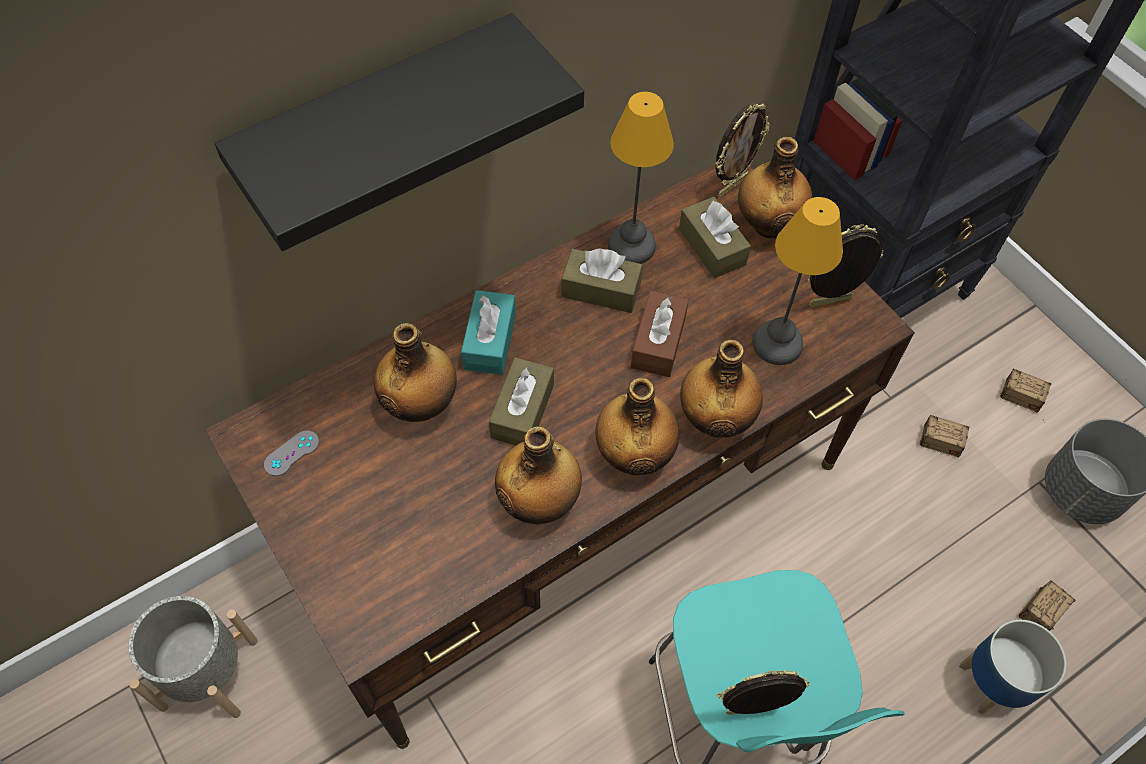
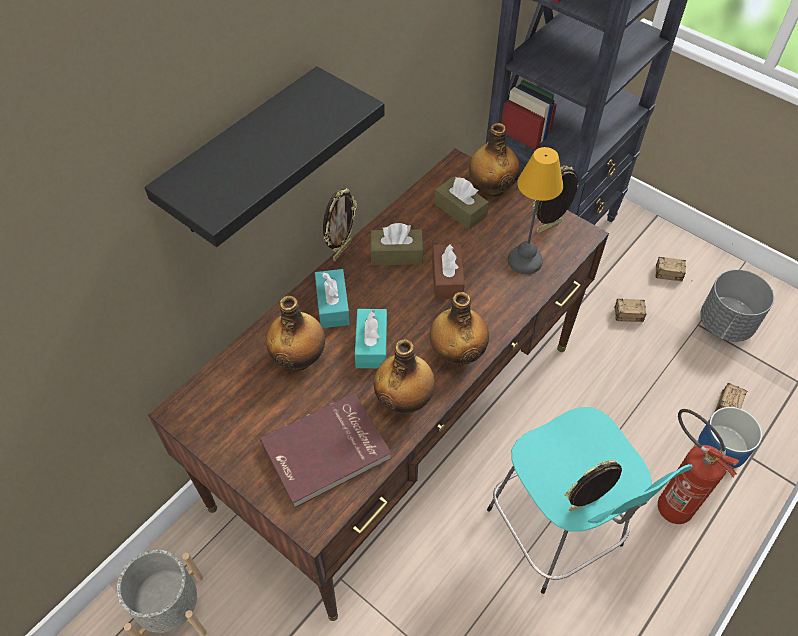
camera: 15 degrees left, 5 degrees down
grey game controller [264,431,319,476] -> none
brown tissue box [489,357,554,445] -> turquoise tissue box [355,309,387,368]
table lamp [608,92,674,264] -> none
bottle [680,340,763,438] -> none
picture frame [716,103,770,198] -> picture frame moved to [323,188,357,261]
none -> red book [260,393,391,508]
none -> fire extinguisher [658,409,739,524]

